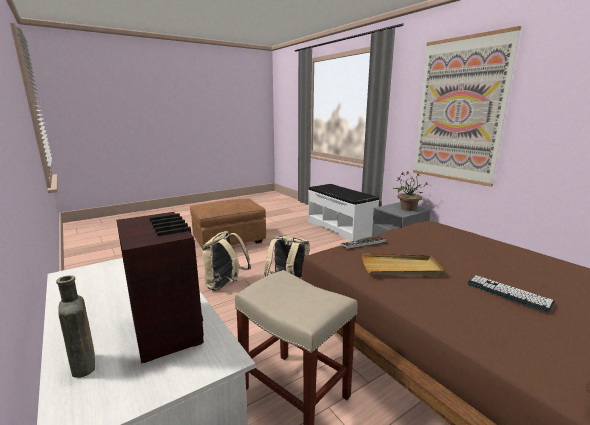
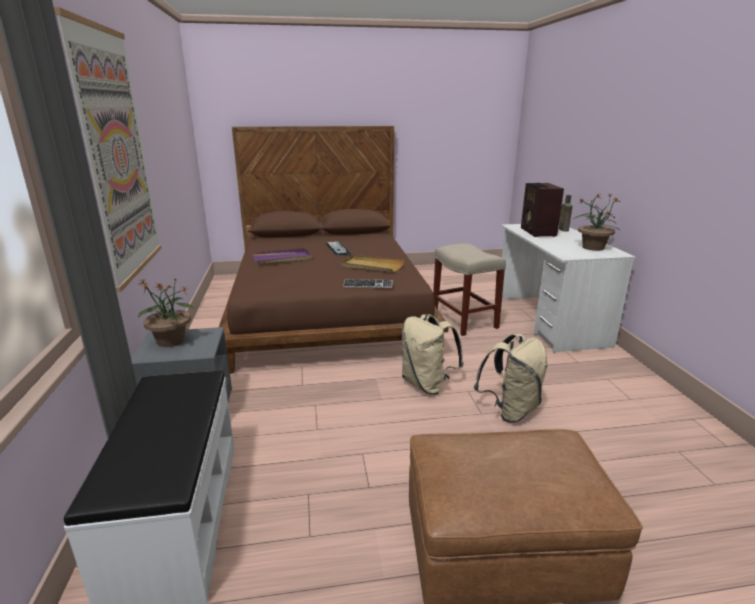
camera: 155 degrees left, 5 degrees up
none -> purple tray [252,248,312,264]
none -> potted plant [573,194,620,251]

